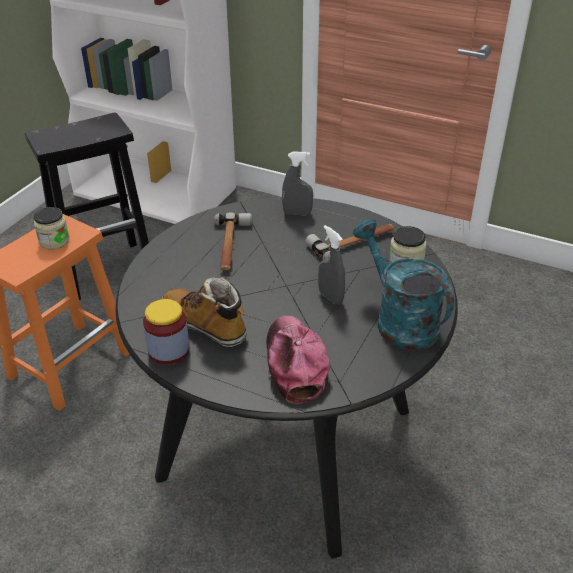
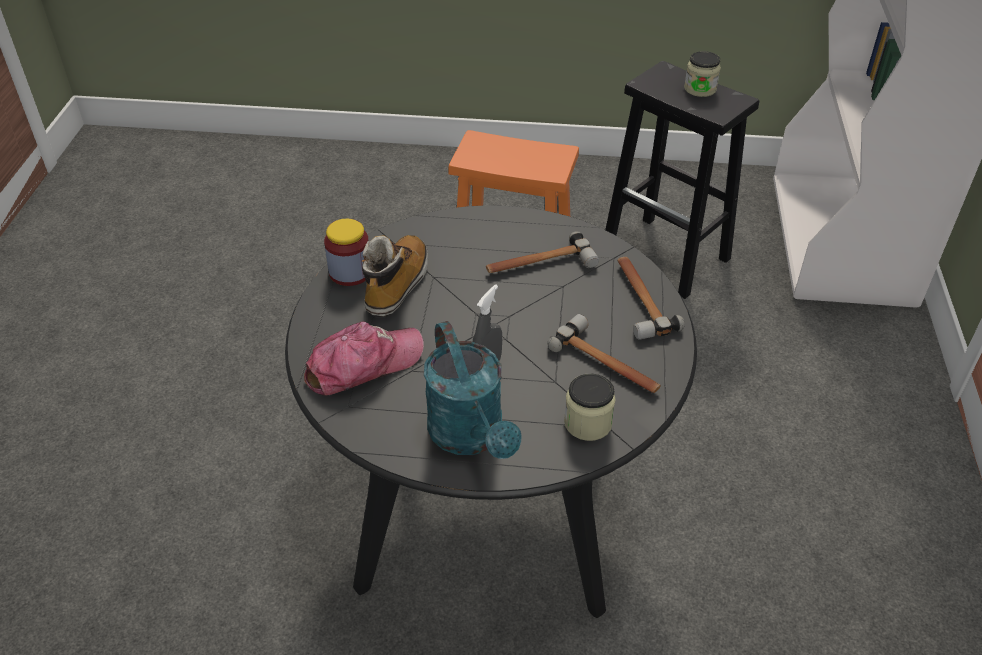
camera: 70 degrees right, 5 degrees up
jar [34,207,70,249] -> jar moved to [684,51,721,97]
grey spray bottle [282,152,313,215] -> hammer [617,257,685,340]
turquoise watering can [353,219,454,350] -> turquoise watering can turned 120 degrees clockwise [424,321,522,459]

